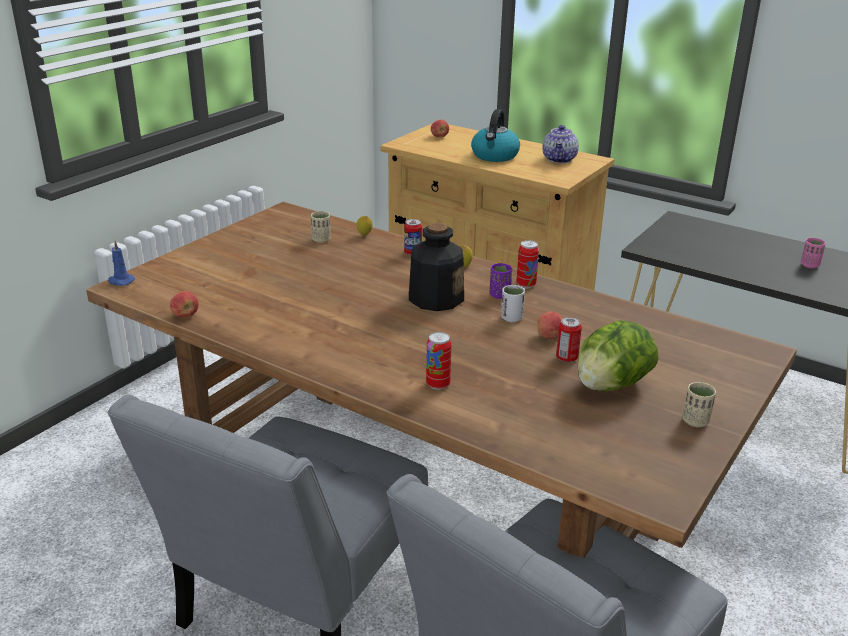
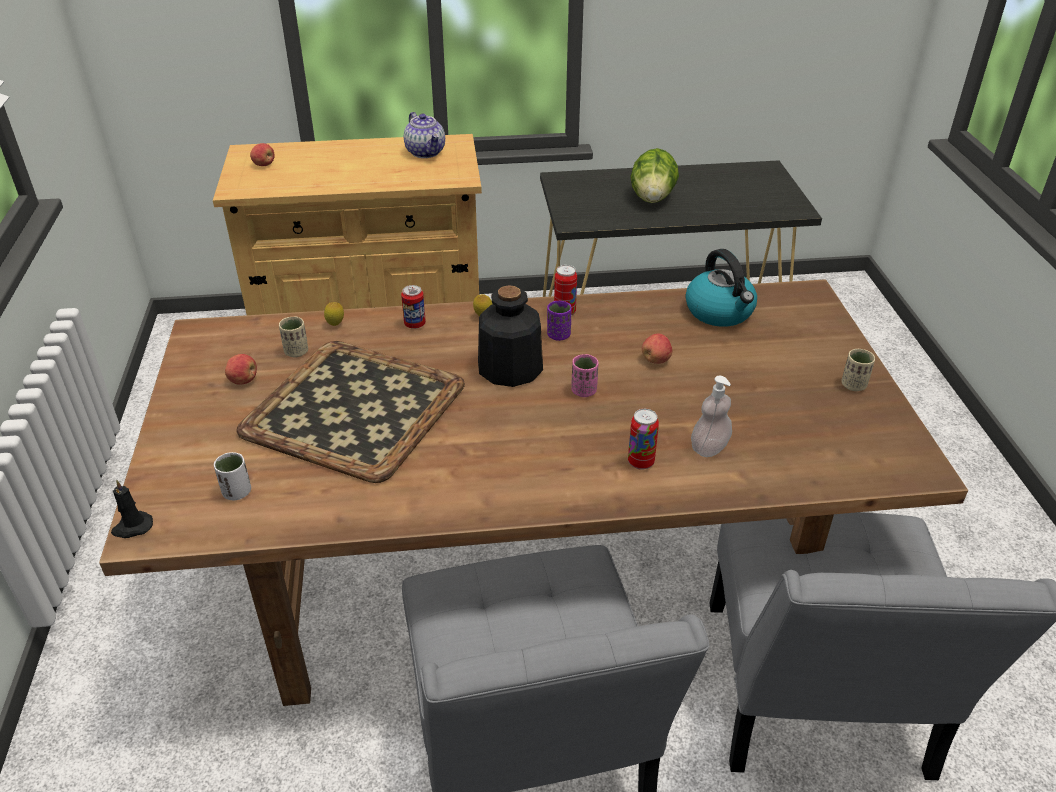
camera: 40 degrees left, 10 degrees up
blue candle [108,241,135,286] -> black candle [111,479,153,538]
apple [170,291,199,318] -> apple moved to [225,354,257,385]
kettle [471,109,520,162] -> kettle moved to [686,249,757,327]
white cup [501,285,525,322] -> white cup moved to [214,452,251,500]
can [556,317,582,362] -> none
lettuce [578,321,659,392] -> lettuce moved to [630,148,679,203]
pink cup [801,238,826,268] -> pink cup moved to [571,354,599,397]
none -> tray [236,341,465,483]
none -> soap dispenser [691,376,732,457]

